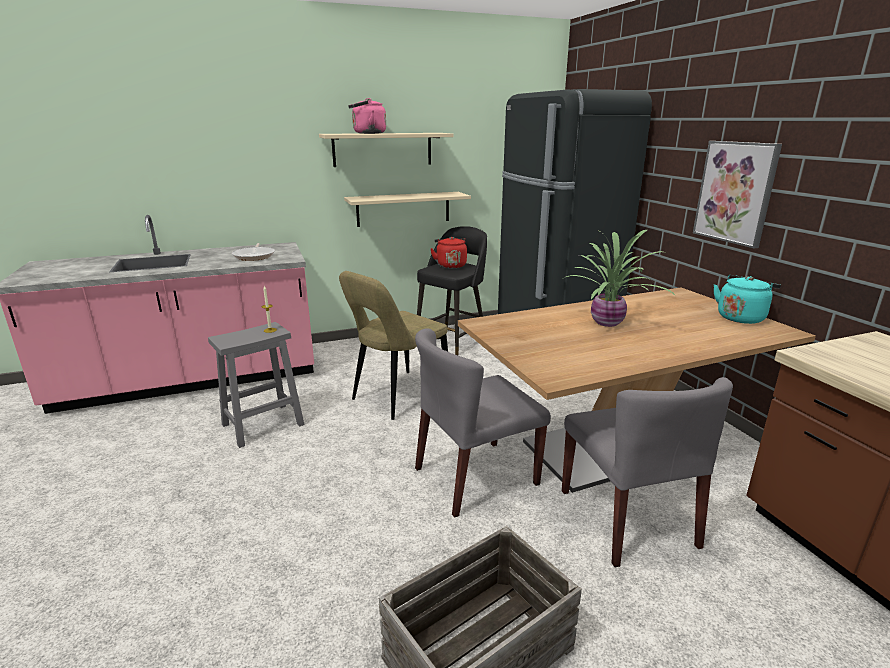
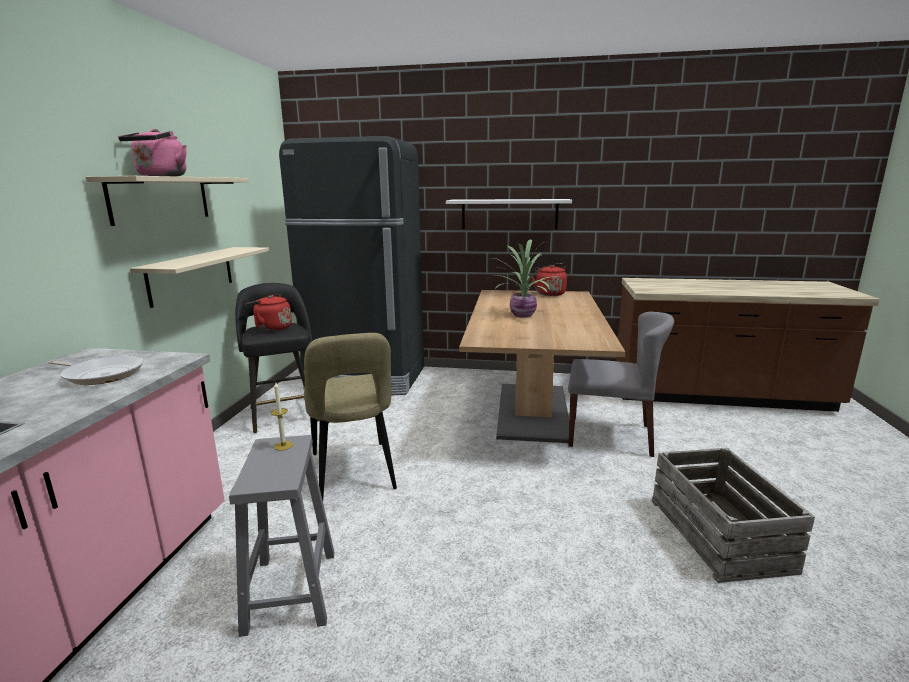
camera: 60 degrees left, 5 degrees down
grey chair [415,328,551,518] -> none
picture [693,141,782,248] -> white shelf [446,199,572,229]
turquoise kettle [714,275,781,324] -> red kettle [531,265,567,296]

